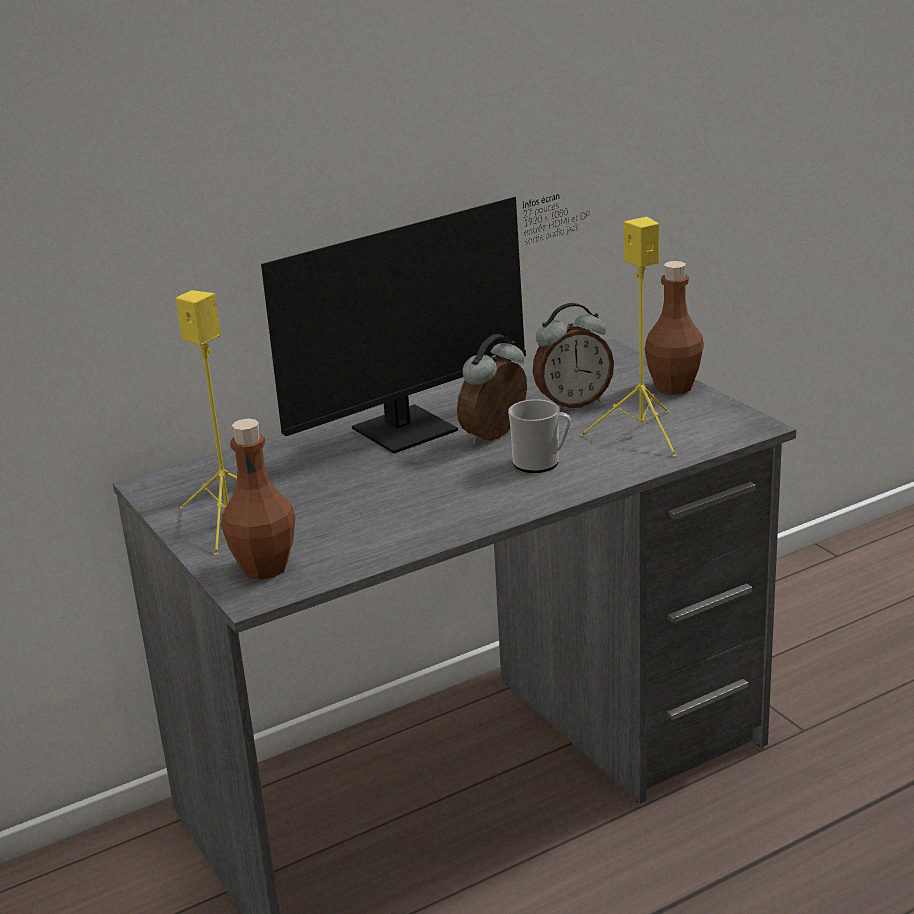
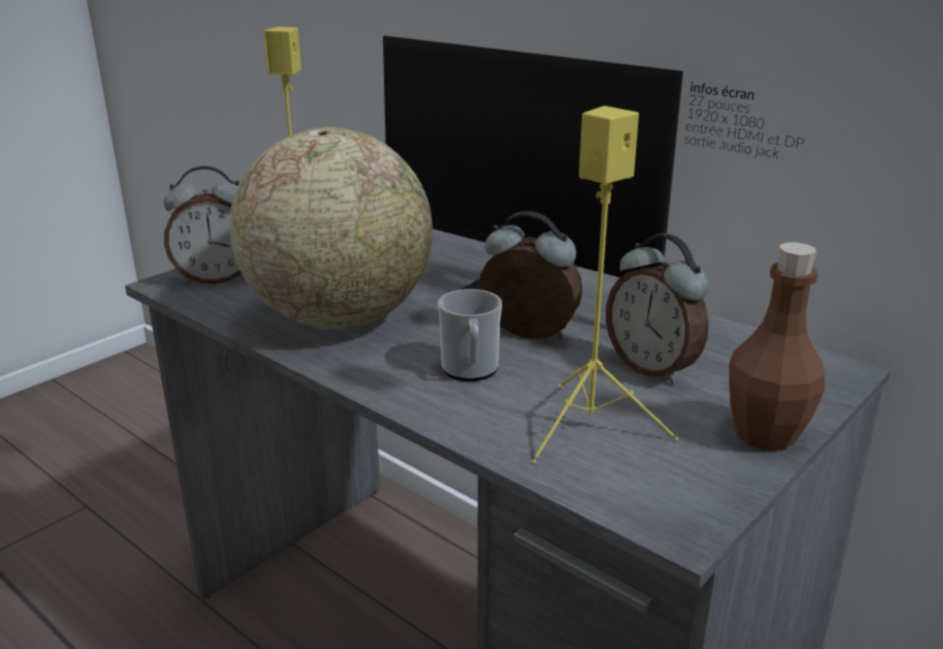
camera: 70 degrees right, 0 degrees up
brown bottle [221,418,295,580] -> alarm clock [164,166,245,284]
none -> globe [230,127,433,329]

